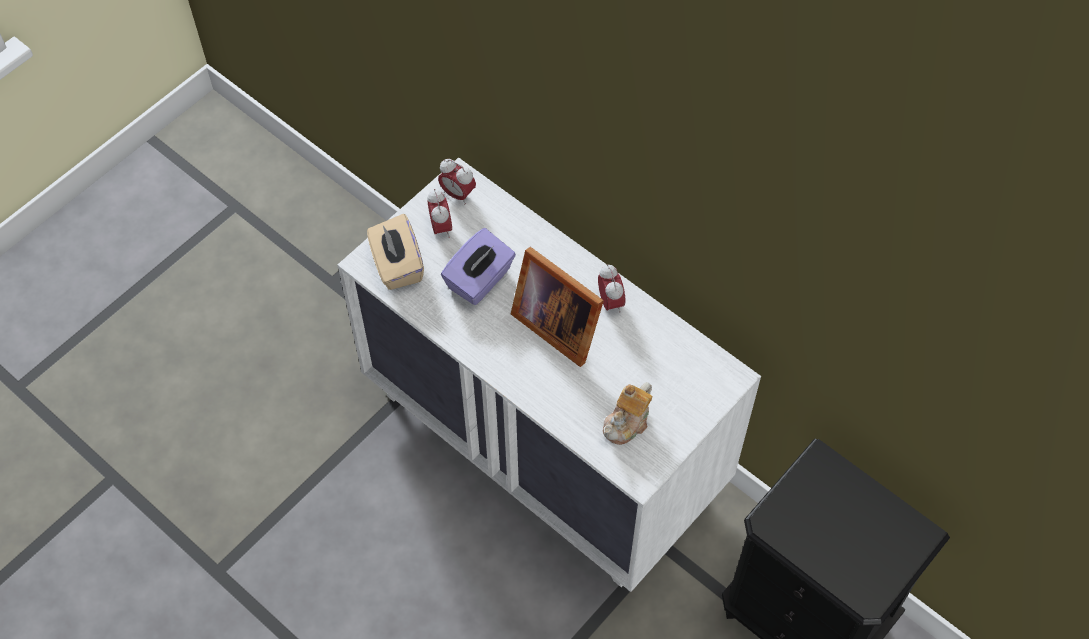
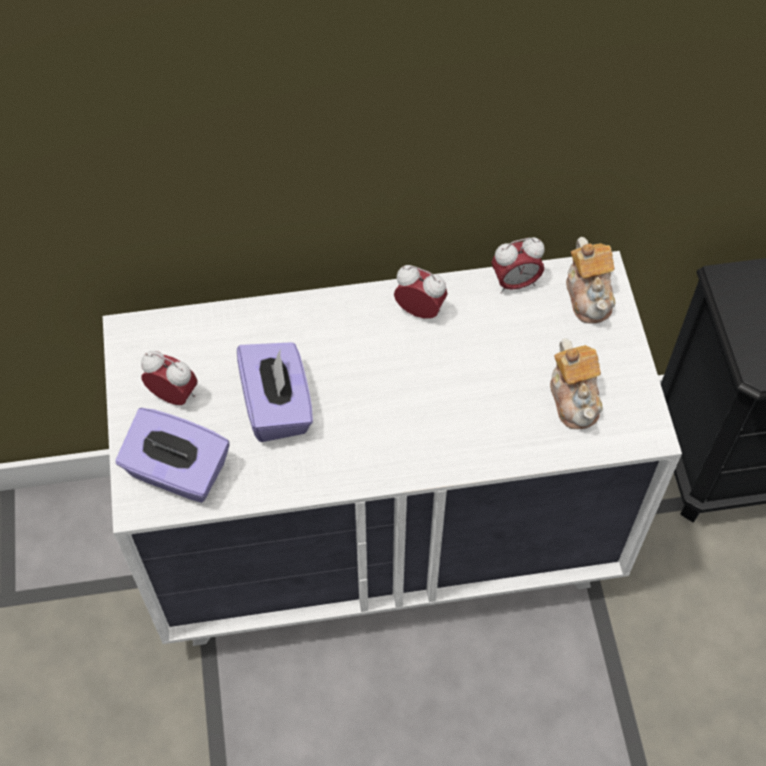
camera: 50 degrees left, 0 degrees up
beige tissue box [367,214,424,290] -> purple tissue box [116,408,229,503]
alarm clock [438,159,476,204] -> alarm clock moved to [492,237,545,294]
picture frame [511,247,604,367] -> none
none -> teapot [566,237,615,324]

